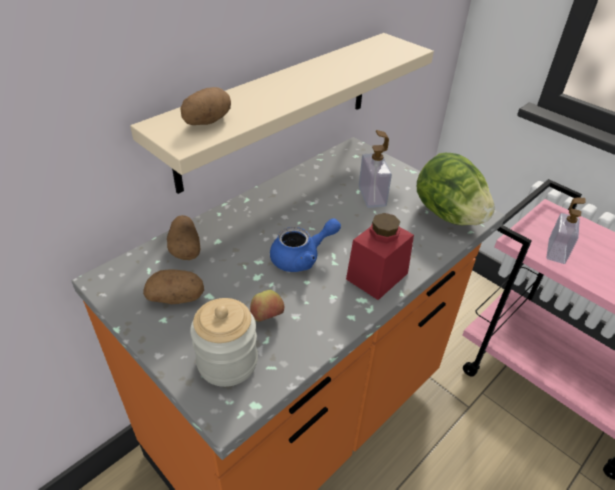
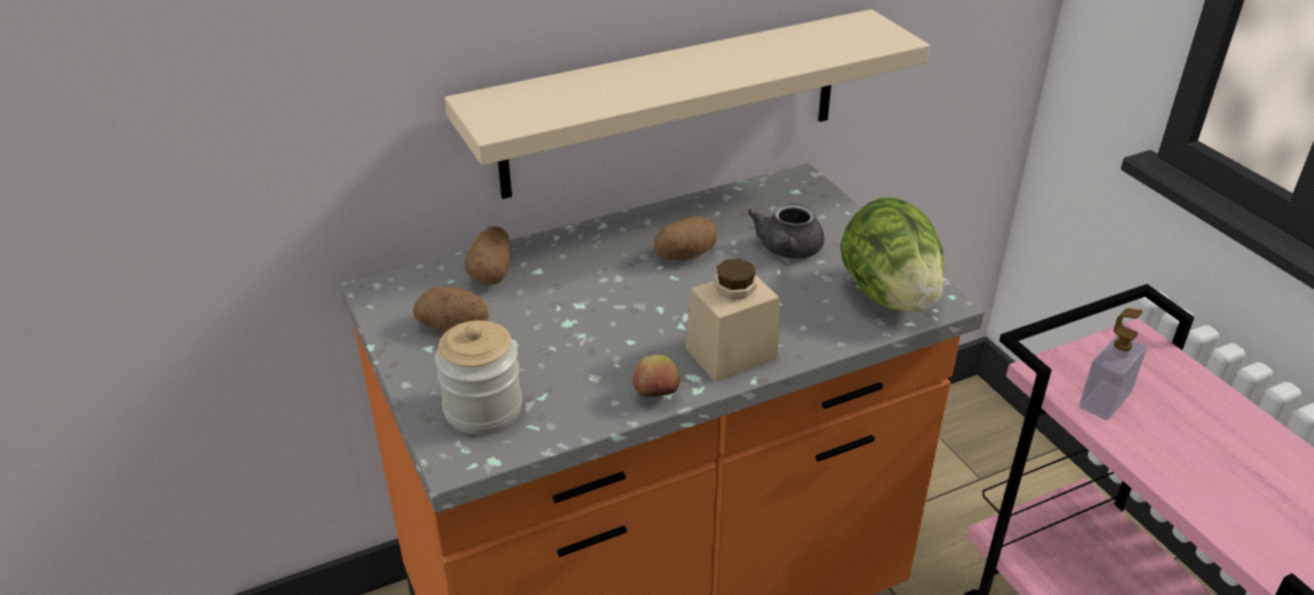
camera: 20 degrees right, 5 degrees down
potato [180,87,231,125] -> potato moved to [654,216,717,260]
apple [250,290,284,322] -> apple moved to [633,355,680,397]
blue teapot [270,218,341,272] -> none
red jar [346,213,414,300] -> beige jar [686,259,780,382]
soap dispenser [359,130,392,208] -> grey teapot [747,202,824,259]

